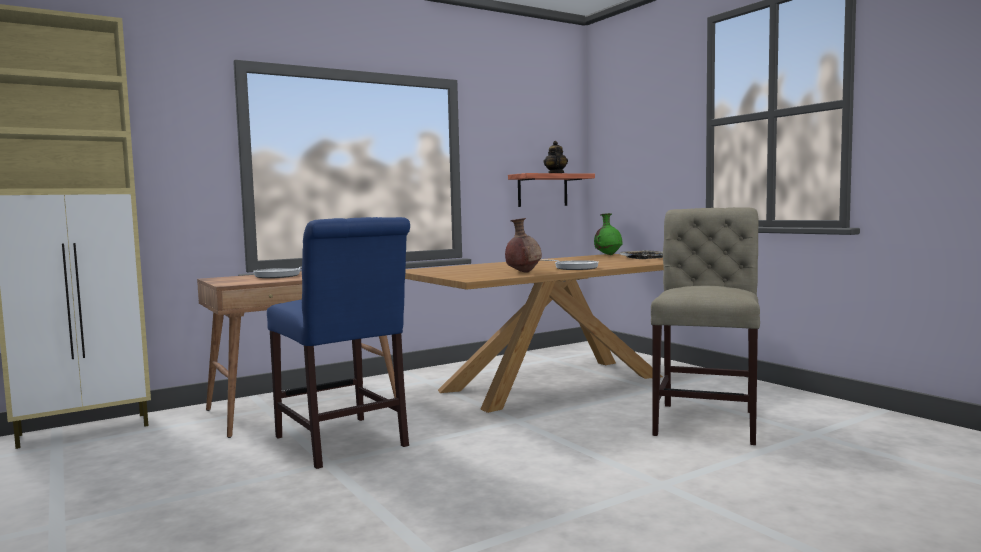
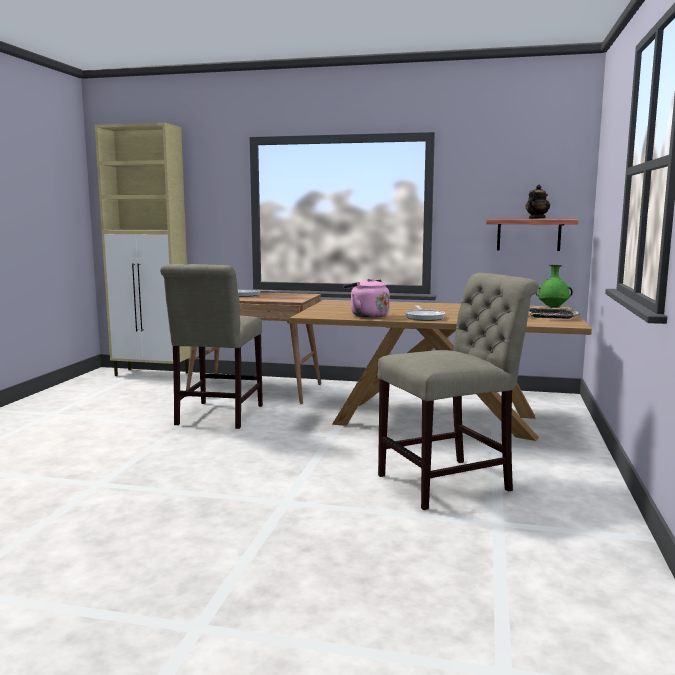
camera: 45 degrees right, 5 degrees up
blue chair [267,217,410,469] -> beige chair [160,264,263,429]
brown vase [505,218,542,273] -> pink kettle [343,278,390,318]

